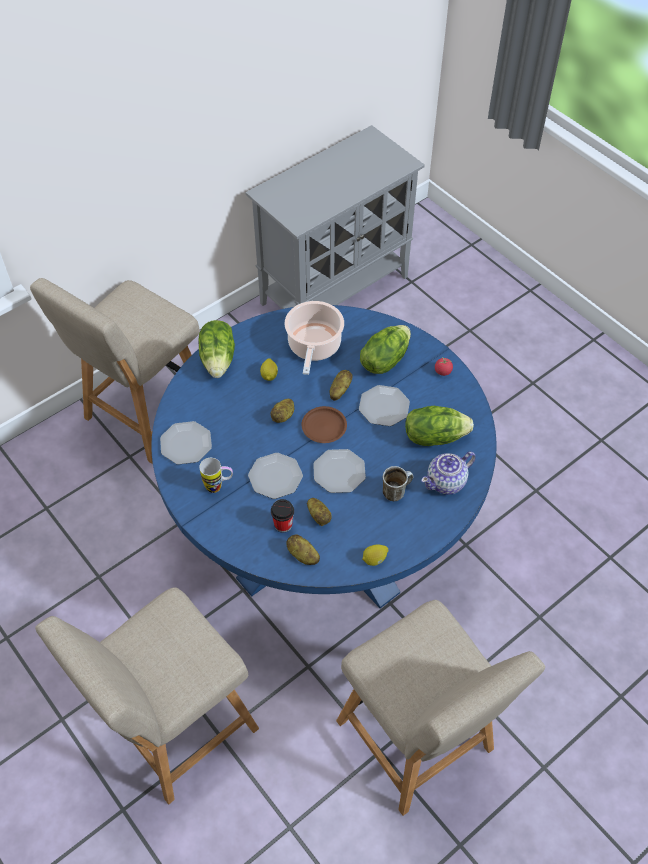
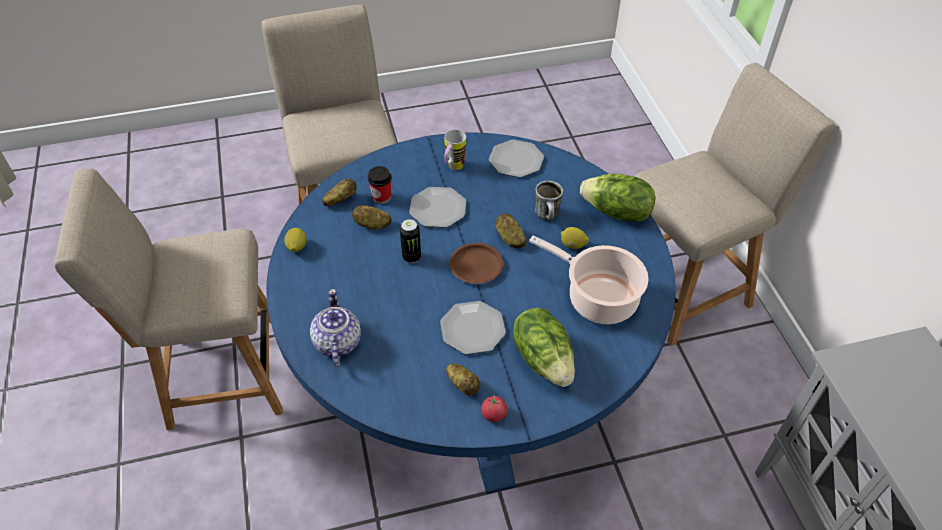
camera: 115 degrees right, 5 degrees down
beige chair [30,278,200,464] -> beige chair turned 90 degrees clockwise [635,63,836,346]
plate [313,449,366,493] -> can [400,219,421,263]
potato [329,370,353,401] -> potato moved to [446,363,480,397]
mug [383,466,413,501] -> mug moved to [535,181,563,220]
lettuce [405,406,474,446] -> none

